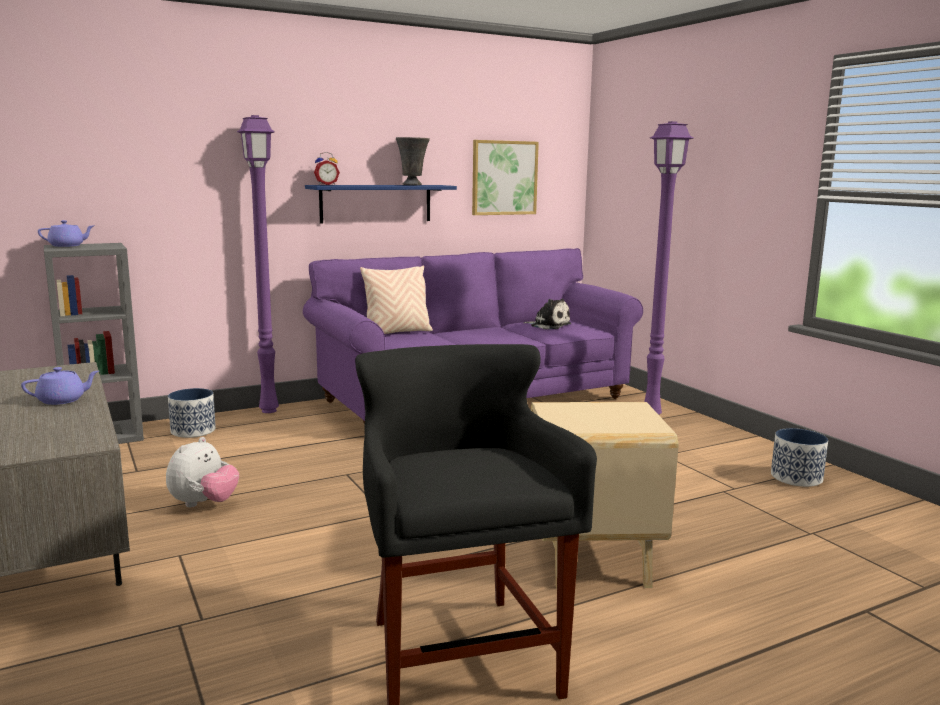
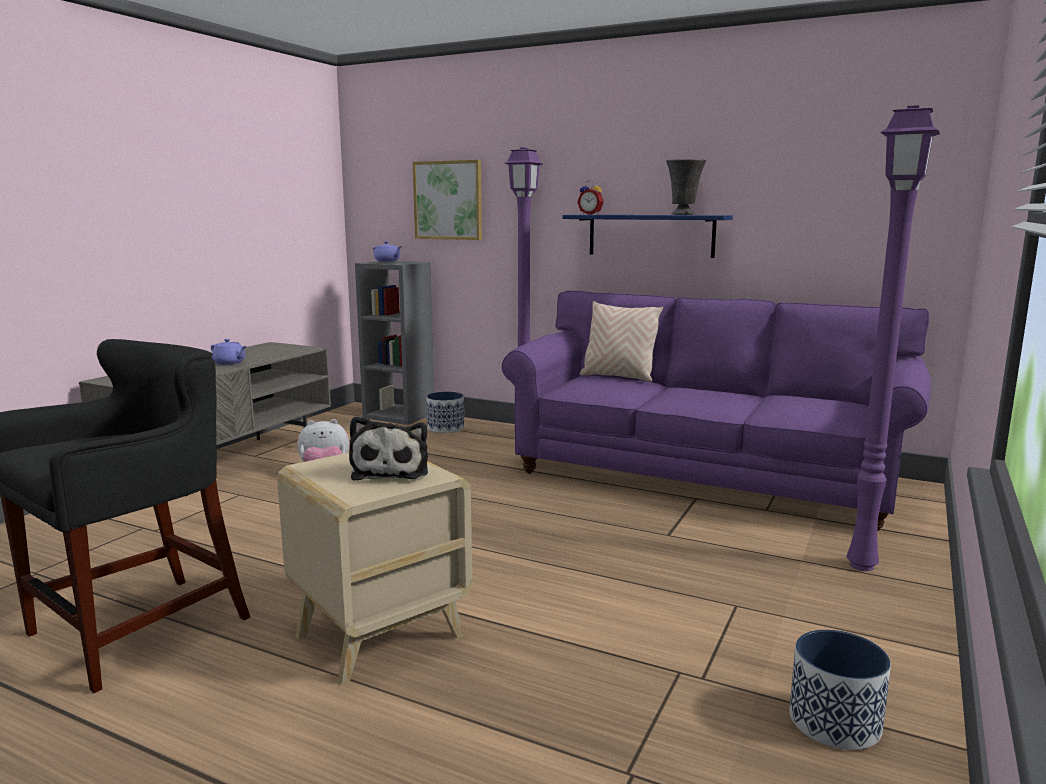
camera: 55 degrees right, 0 degrees up
picture [472,140,539,215] -> picture moved to [413,160,482,240]
plush toy [523,299,571,329] -> plush toy moved to [349,416,428,481]

